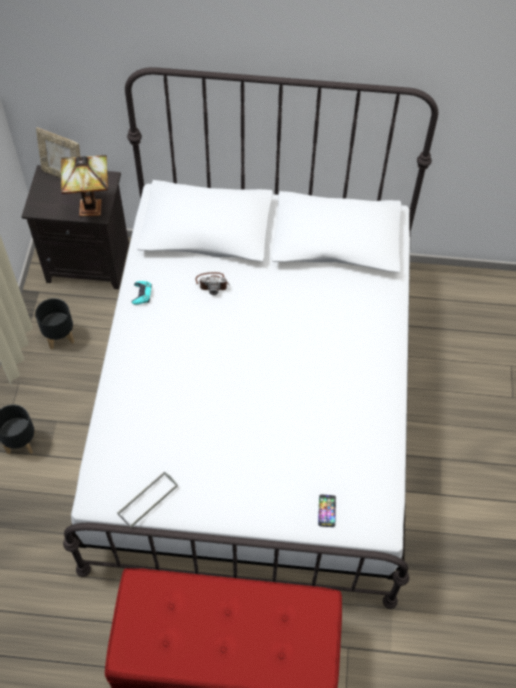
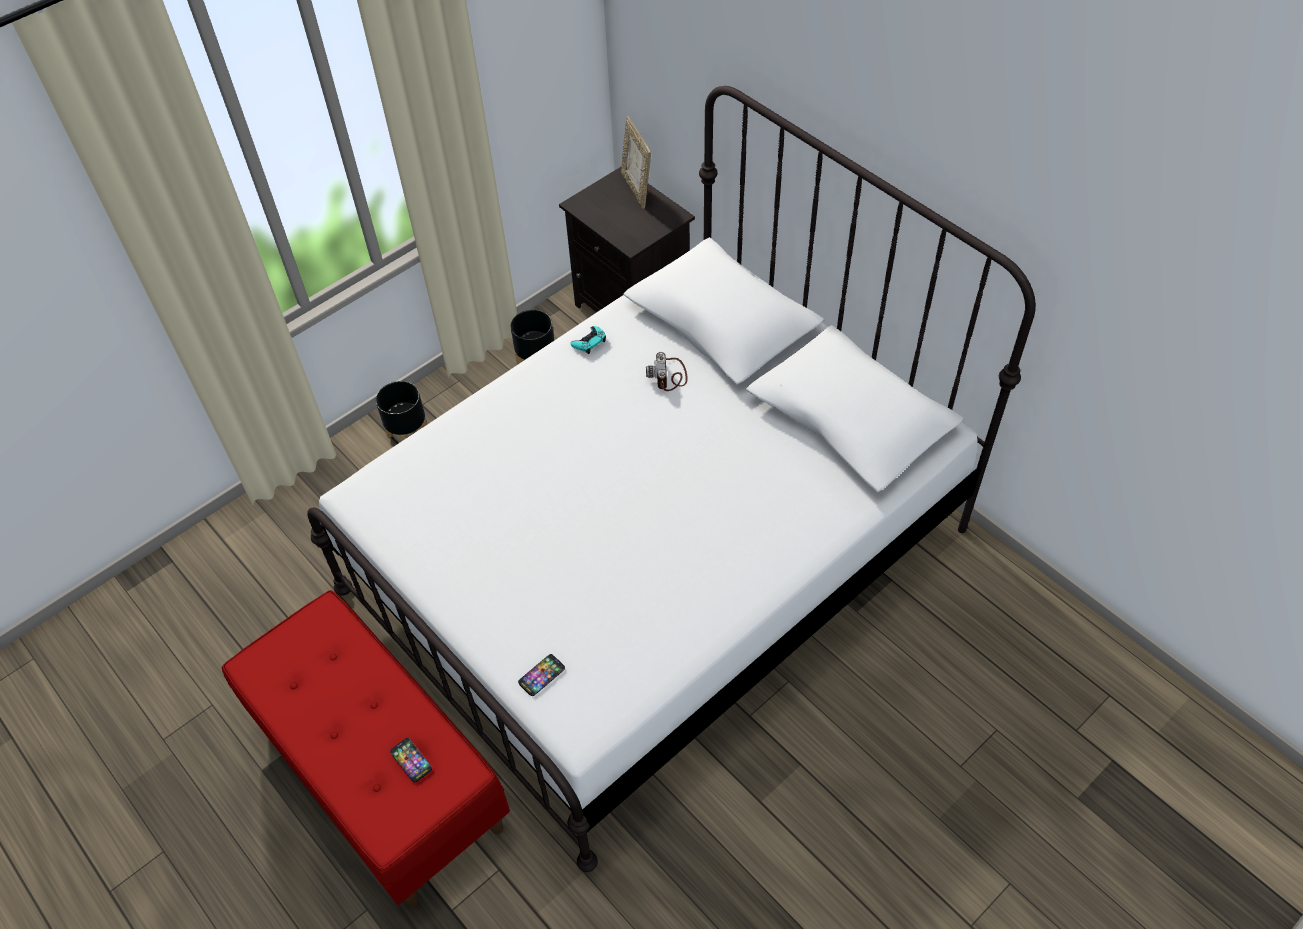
camera: 45 degrees right, 5 degrees down
table lamp [61,155,108,217] -> none
grey tray [117,471,178,528] -> none
camera [196,272,229,295] -> camera turned 45 degrees clockwise [646,352,688,391]
none -> phone [390,738,432,782]

